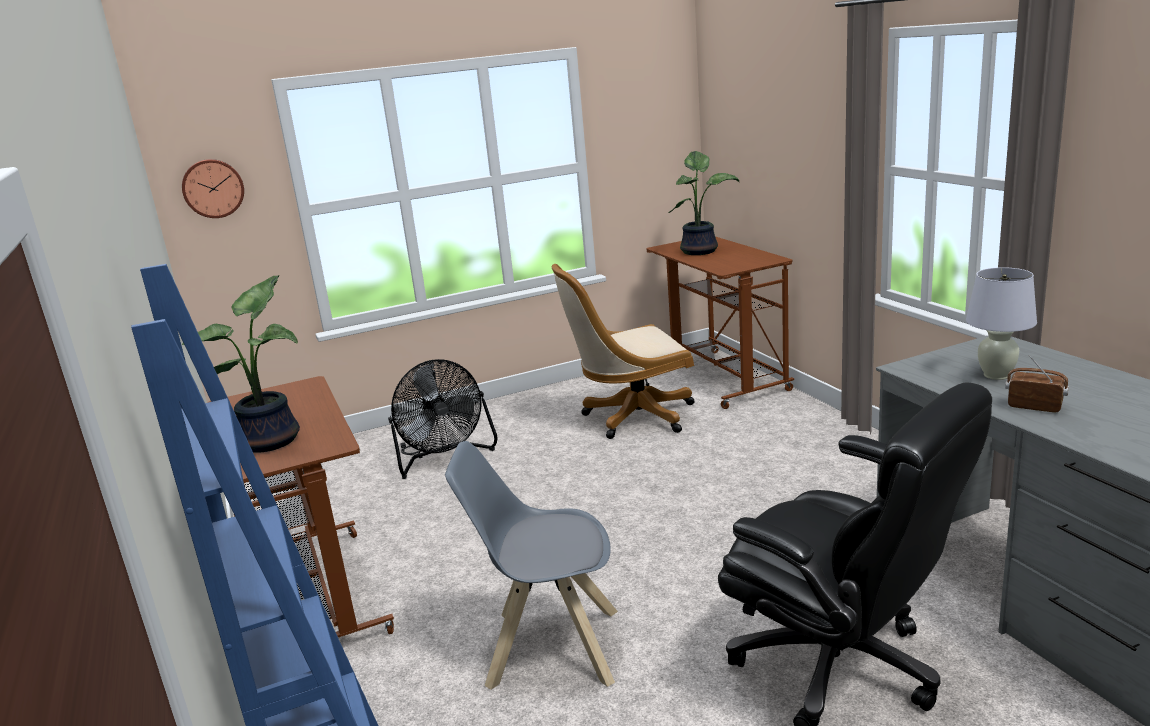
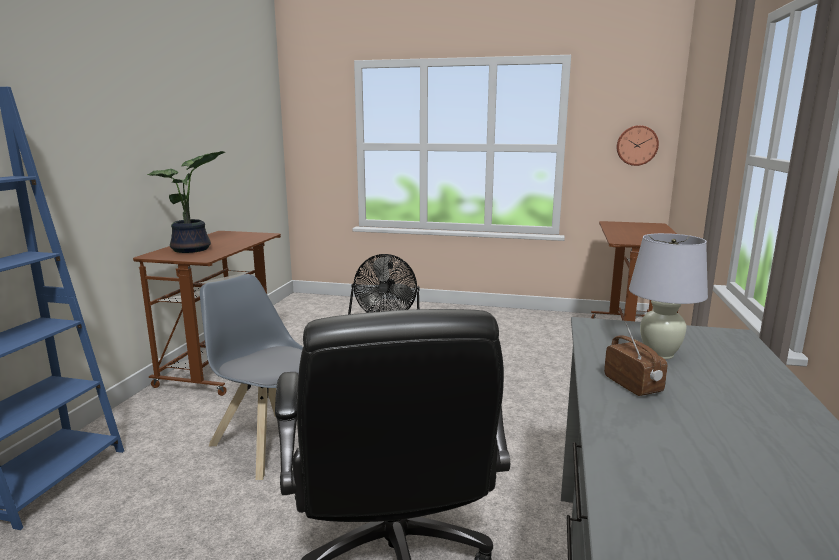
camera: 35 degrees right, 5 degrees down
wall clock [182,159,244,218] -> wall clock moved to [617,125,659,166]
office chair [552,264,694,439] -> none
potted plant [669,151,739,255] -> none

